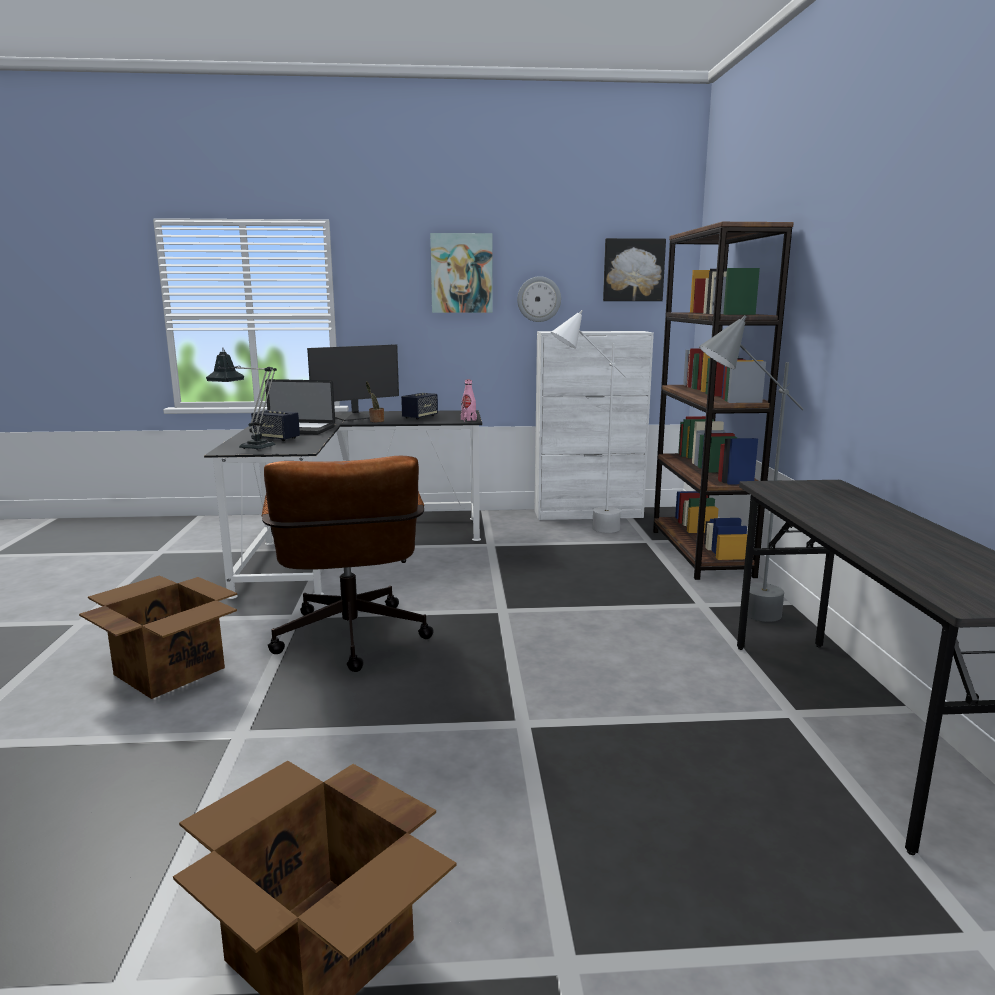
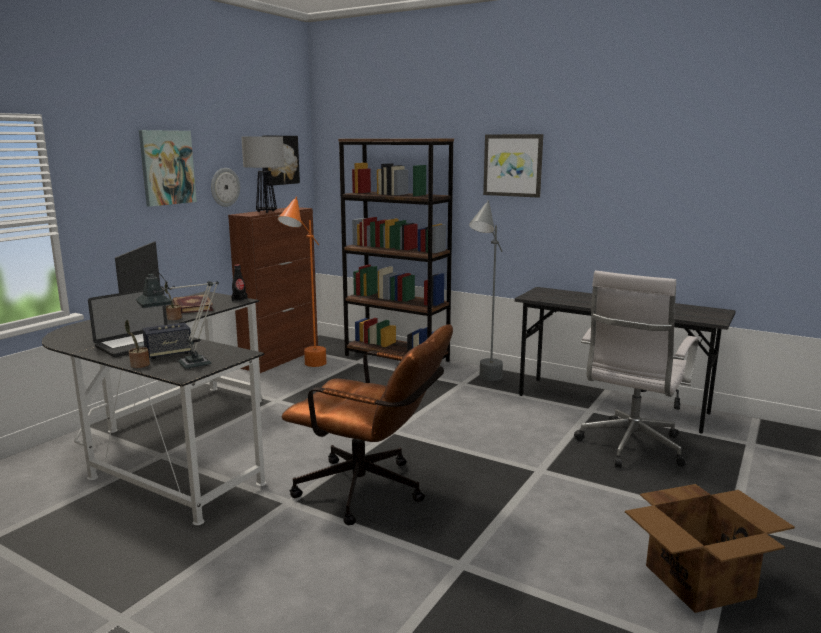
camera: 55 degrees left, 0 degrees up
cardboard box [79,575,237,699] -> none
speaker [401,393,438,420] -> book [173,294,214,314]
pink bottle [461,380,477,421] -> black bottle [231,265,248,302]
white cabinet [534,331,654,520] -> brown cabinet [228,207,318,373]
white floor lamp [551,310,627,533] -> orange floor lamp [278,197,327,367]
none -> potted plant [125,320,150,368]
none -> table lamp [241,136,284,213]
none -> picture [483,134,543,198]
none -> white office chair [574,271,699,468]

